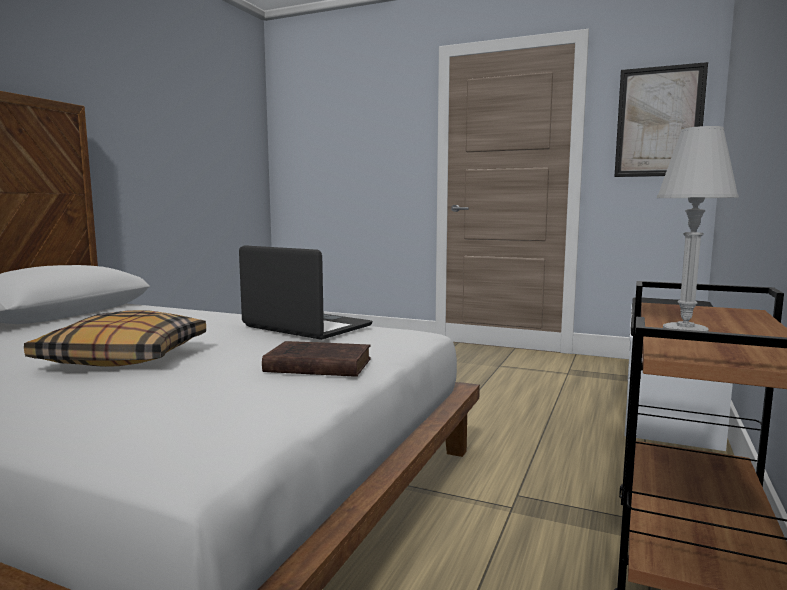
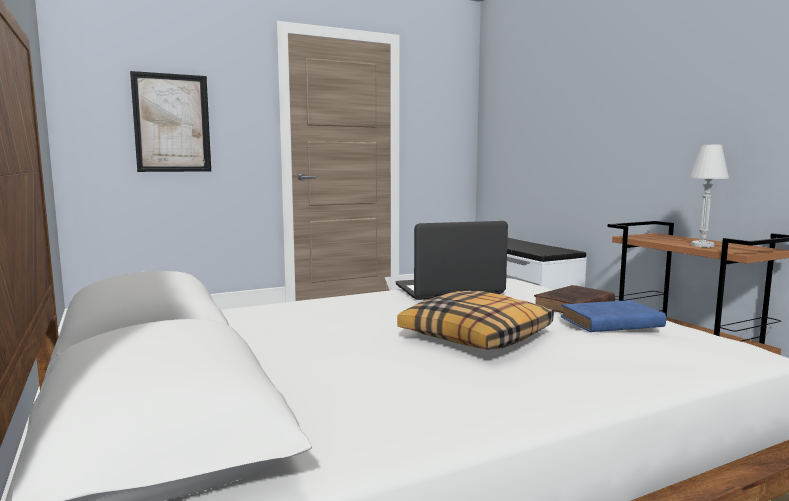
camera: 50 degrees left, 0 degrees up
picture [614,62,708,177] -> picture moved to [130,71,211,172]
none -> blue book [561,300,666,332]

